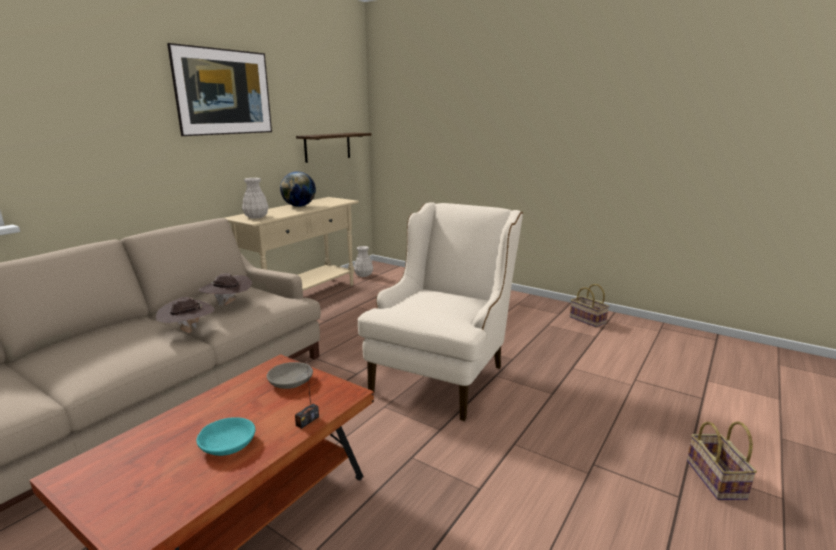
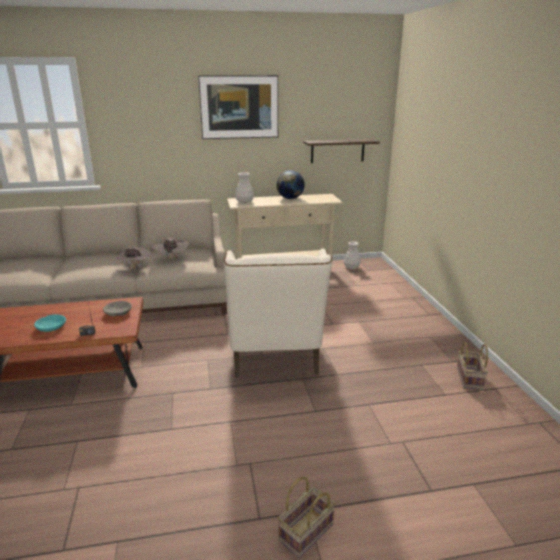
camera: 45 degrees right, 5 degrees up
beige armchair [358,202,523,421] -> beige armchair turned 105 degrees clockwise [224,248,332,378]

